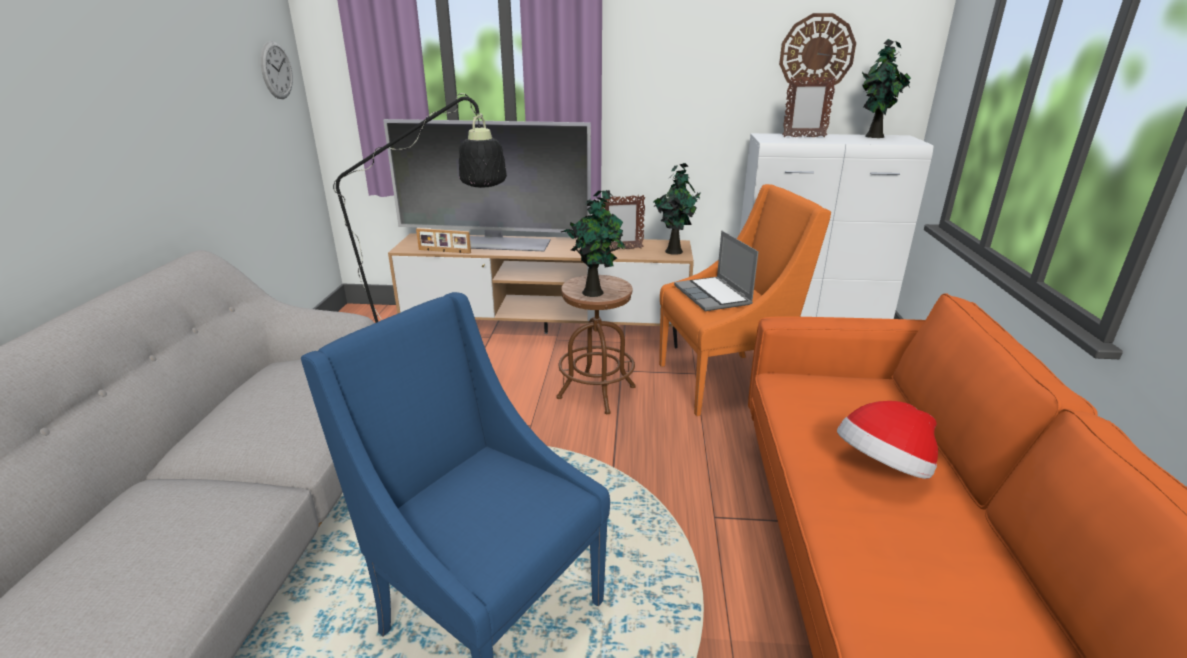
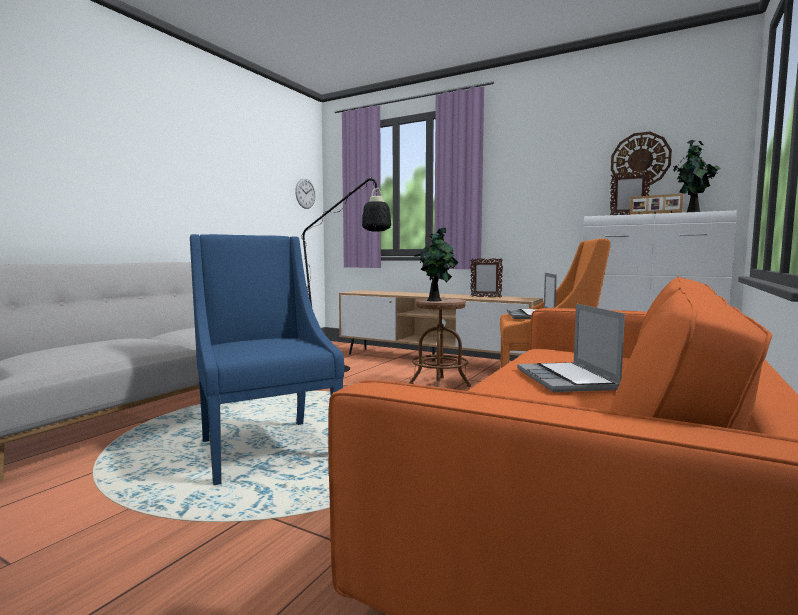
camera: 25 degrees right, 20 degrees down
television [383,119,591,251] -> none
picture frame [416,228,471,254] -> picture frame moved to [630,193,683,215]
potted plant [653,163,701,255] -> none
hat [837,401,938,479] -> laptop [517,304,625,392]

